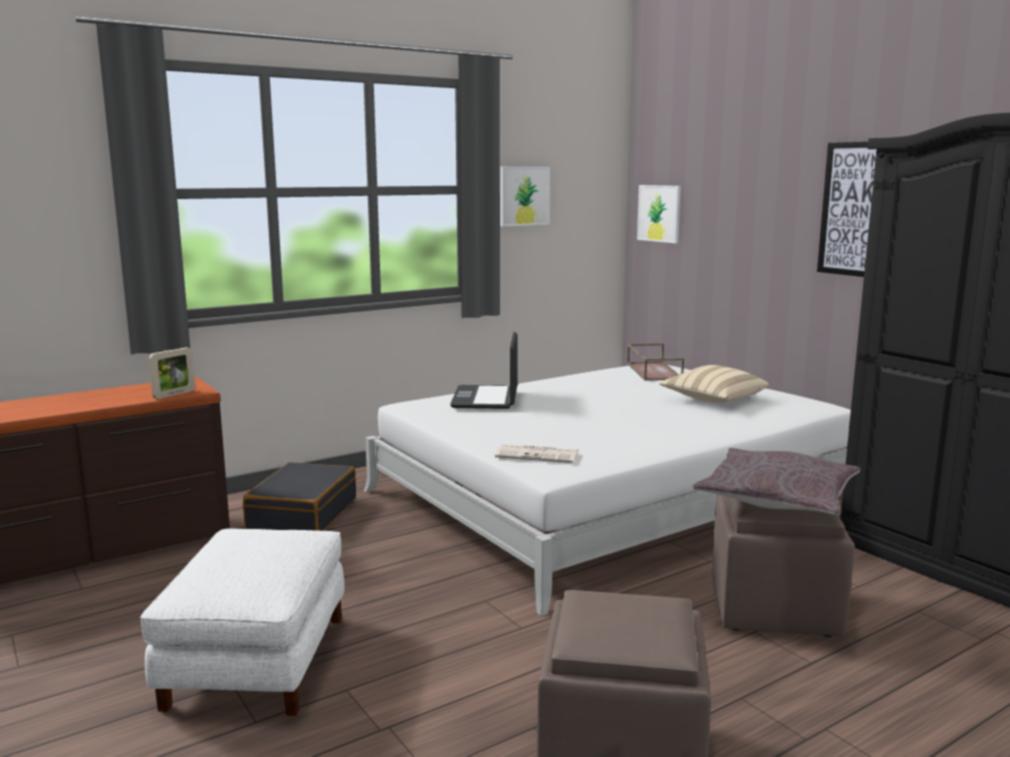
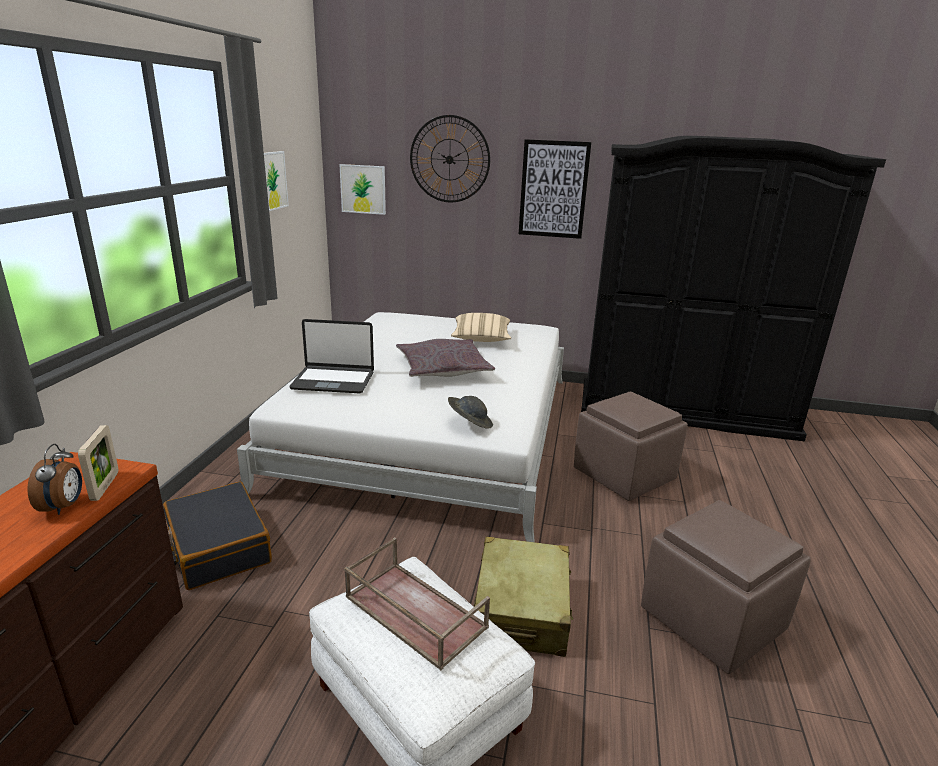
camera: 45 degrees left, 10 degrees up
laptop [450,332,518,409] -> laptop turned 45 degrees counterclockwise [290,319,374,393]
newspaper [495,444,578,463] -> grey hat [448,396,493,429]
brown tray [627,343,684,381] -> brown tray moved to [344,537,490,670]
grey pillow [692,448,860,515] -> grey pillow moved to [396,339,495,377]
none -> alarm clock [28,444,82,515]
none -> wall clock [410,115,490,202]
none -> beige suitcase [474,537,573,657]

